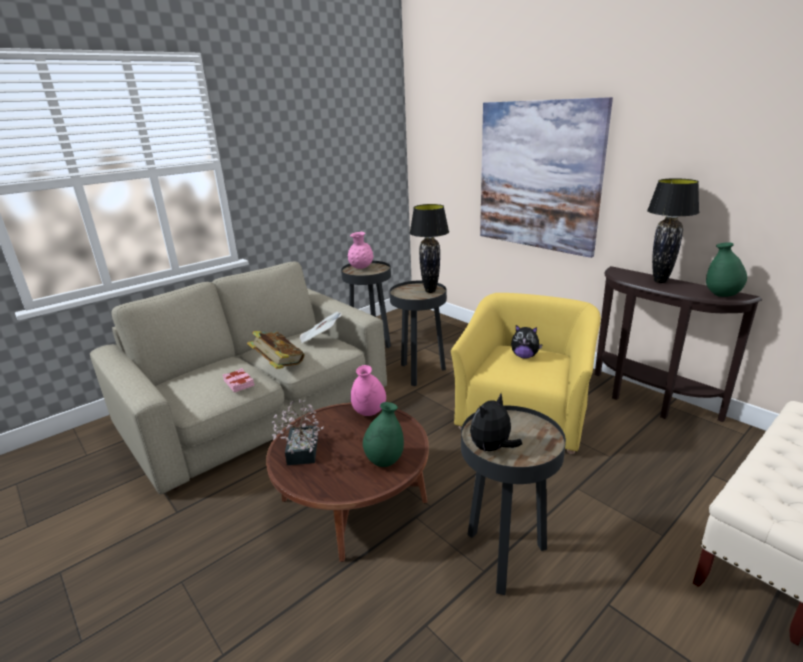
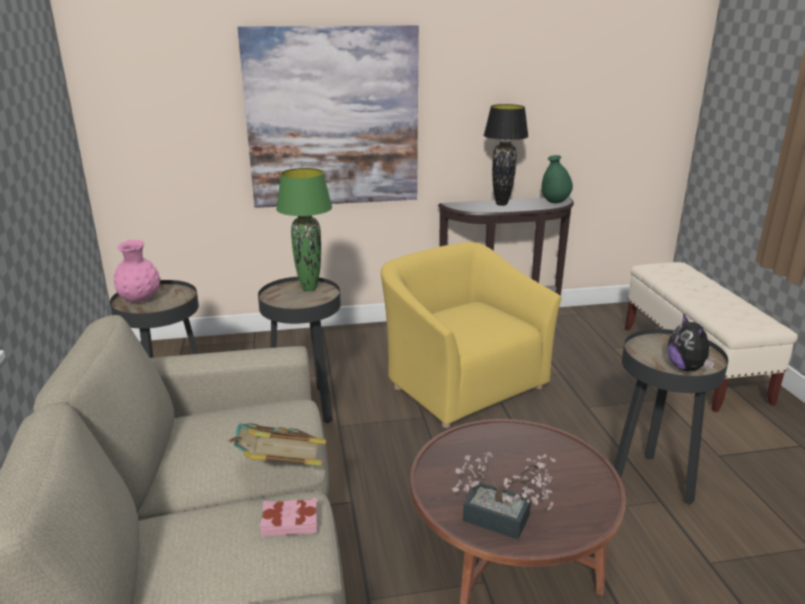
camera: 60 degrees left, 0 degrees up
newspaper [300,311,342,344] -> none
pink vase [351,365,386,416] -> none
green vase [363,402,404,467] -> none
black table lamp [410,204,449,293] -> green table lamp [276,168,332,291]
plush toy [511,325,543,359] -> none

